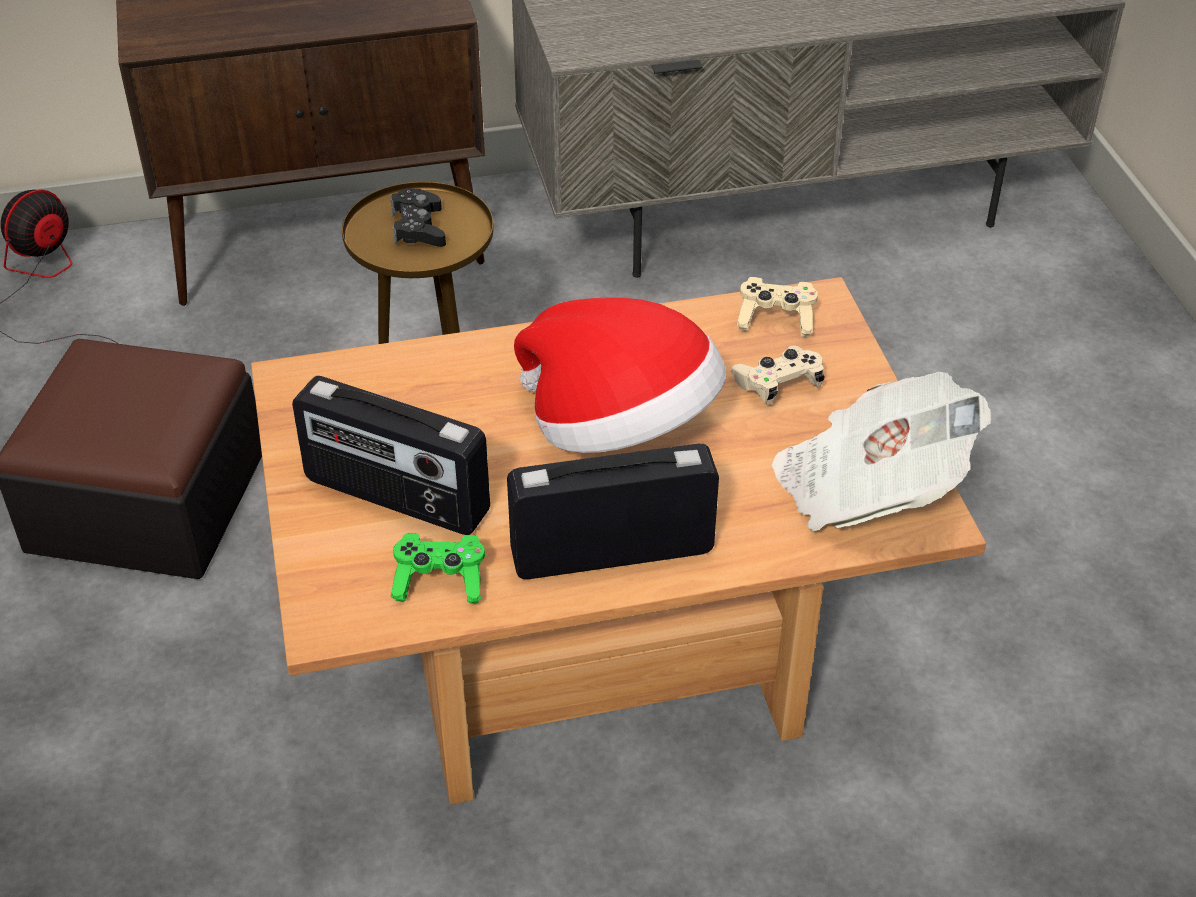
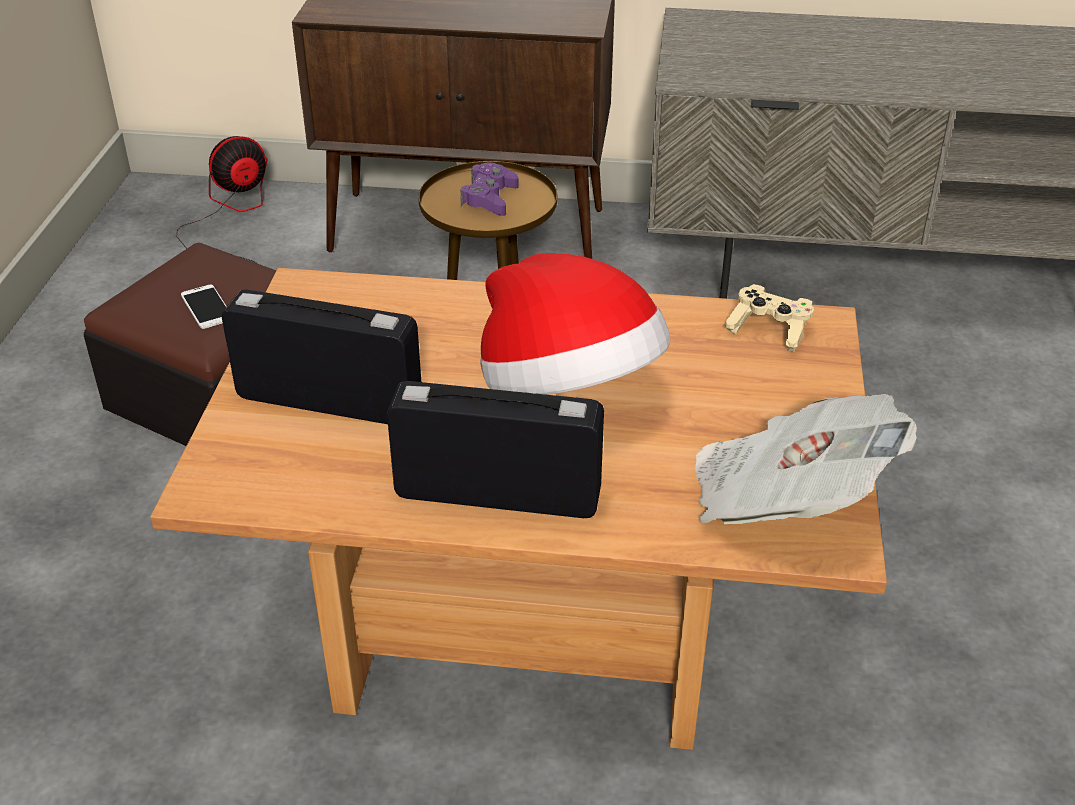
camera: 20 degrees right, 5 degrees down
radio [292,376,490,535] -> radio turned 150 degrees clockwise [222,289,421,424]
black game controller [390,188,446,247] -> purple game controller [460,163,519,216]
green game controller [391,533,485,603] -> none
beige game controller [731,345,824,405] -> none
none -> phone [181,285,227,329]

